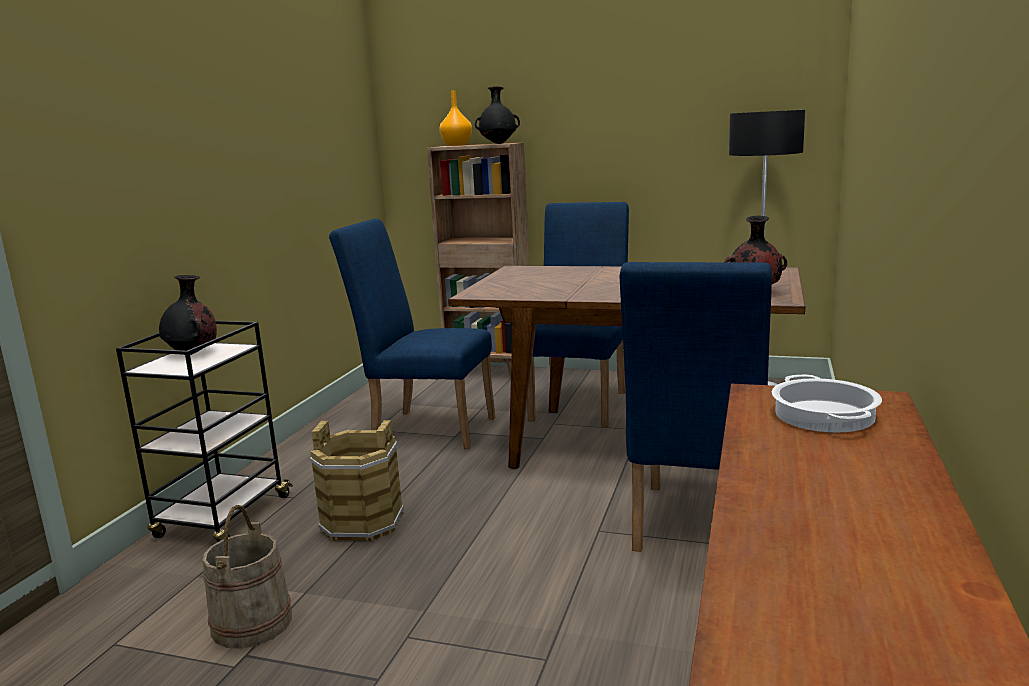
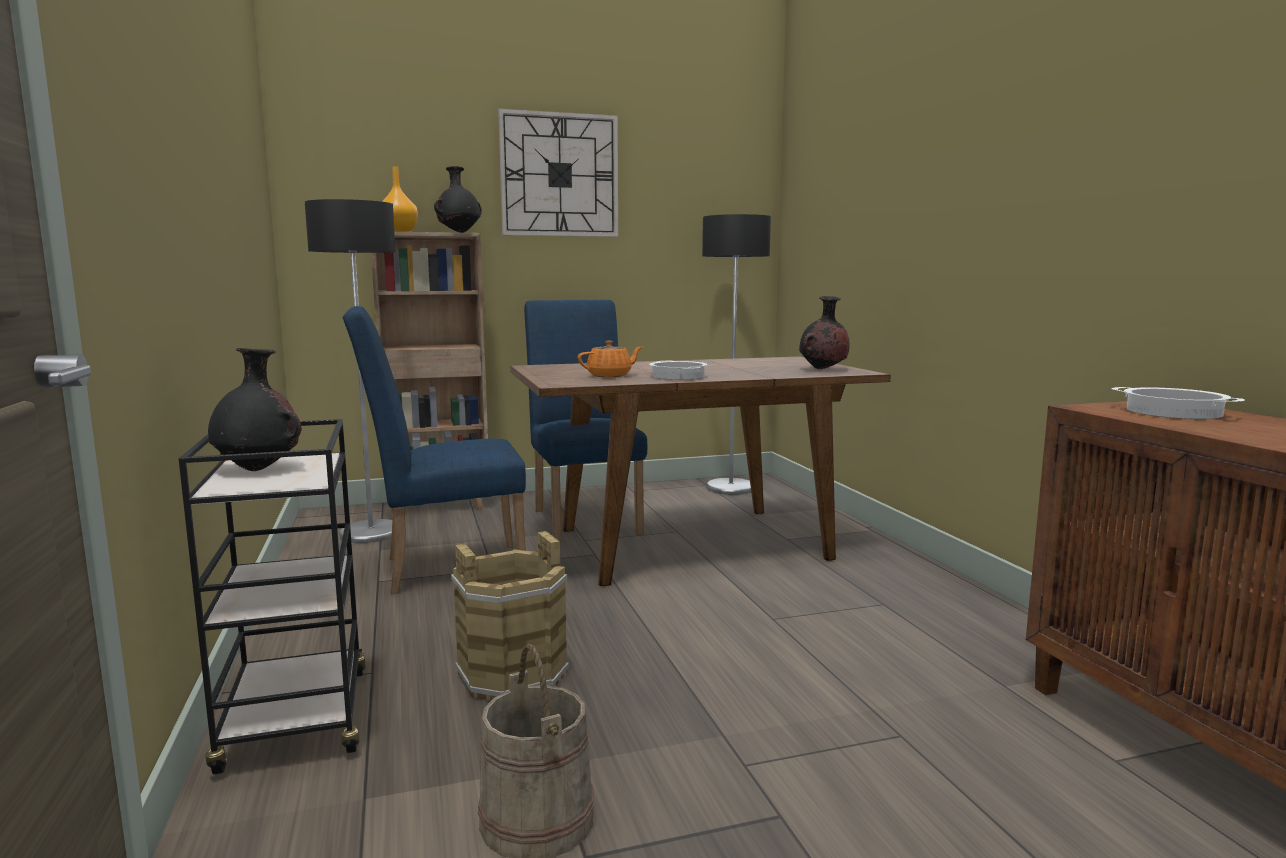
camera: 35 degrees left, 5 degrees down
blue chair [620,262,772,552] -> none
none -> floor lamp [305,199,396,543]
none -> wall clock [498,109,618,237]
none -> orange teapot [578,341,642,377]
none -> cooking pot [649,361,707,380]

